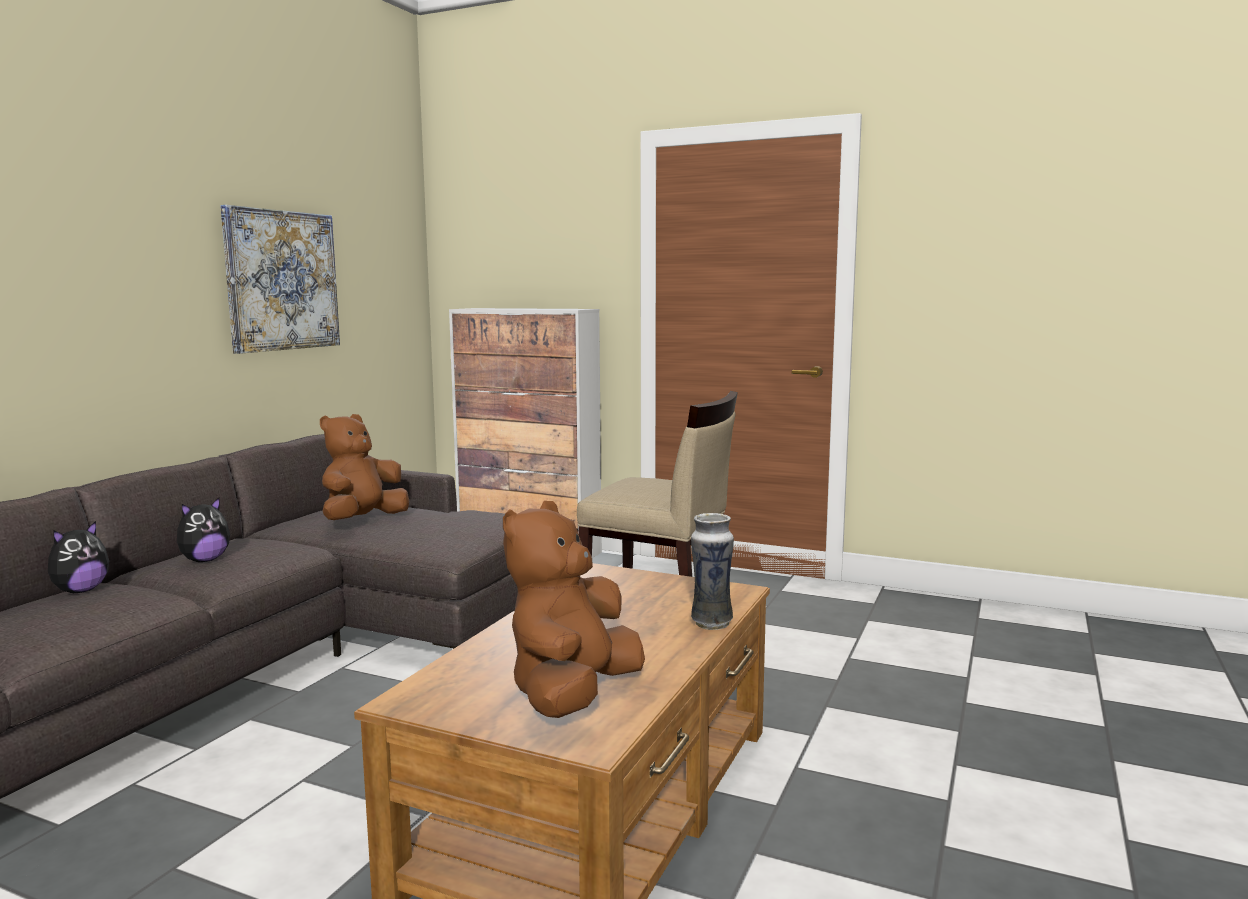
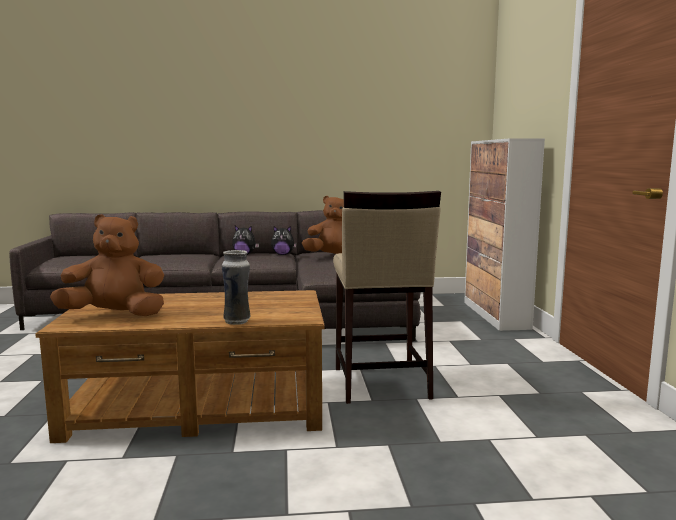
camera: 60 degrees right, 0 degrees up
plush toy [48,521,109,593] -> plush toy moved to [271,226,297,255]
picture [220,205,340,354] -> none

